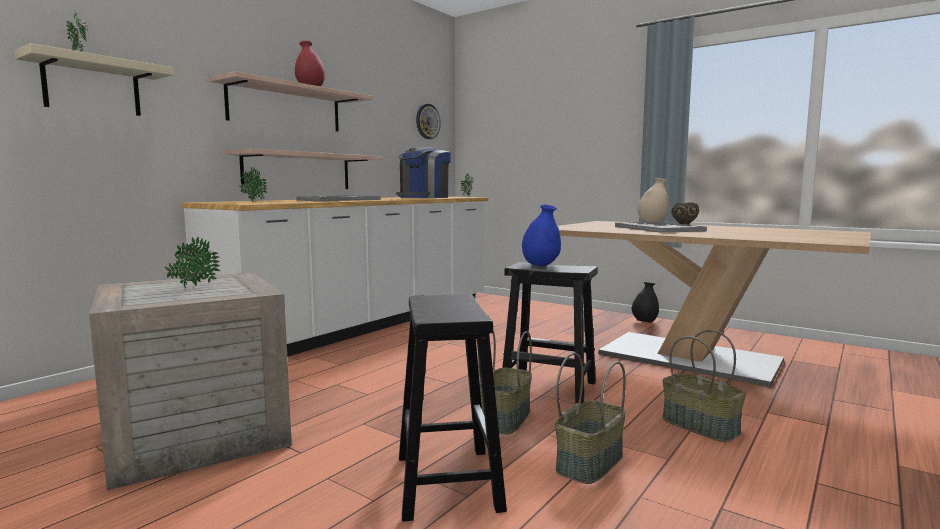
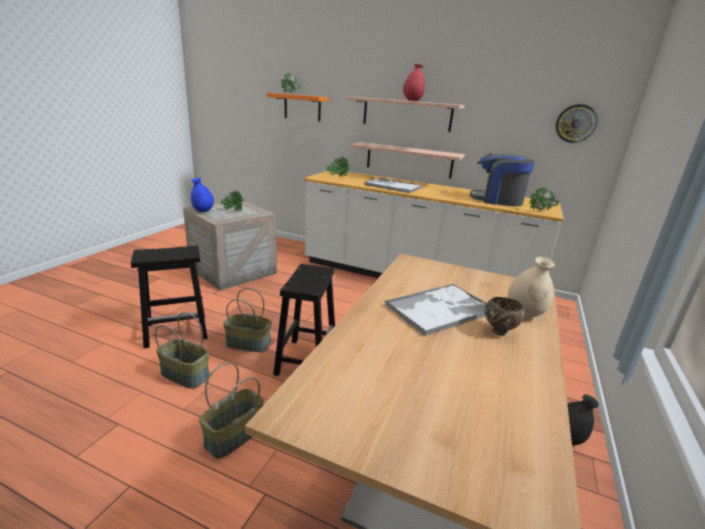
camera: 75 degrees right, 15 degrees up
beige shelf [14,43,174,116] -> orange shelf [266,93,329,122]
blue vase [522,205,561,266] -> blue vase moved to [191,178,214,212]

